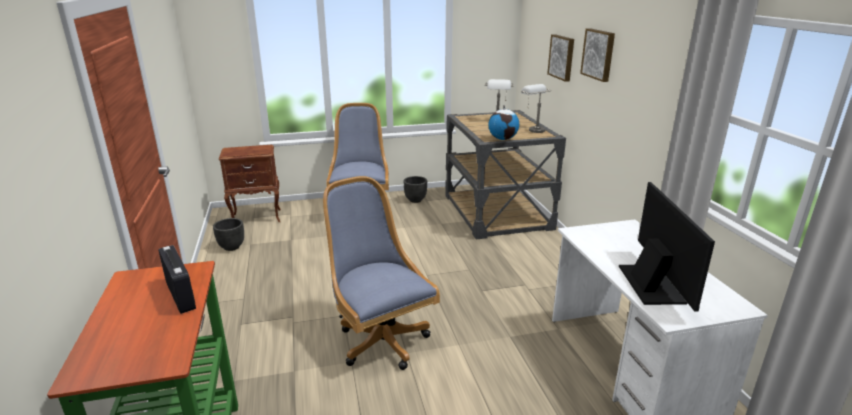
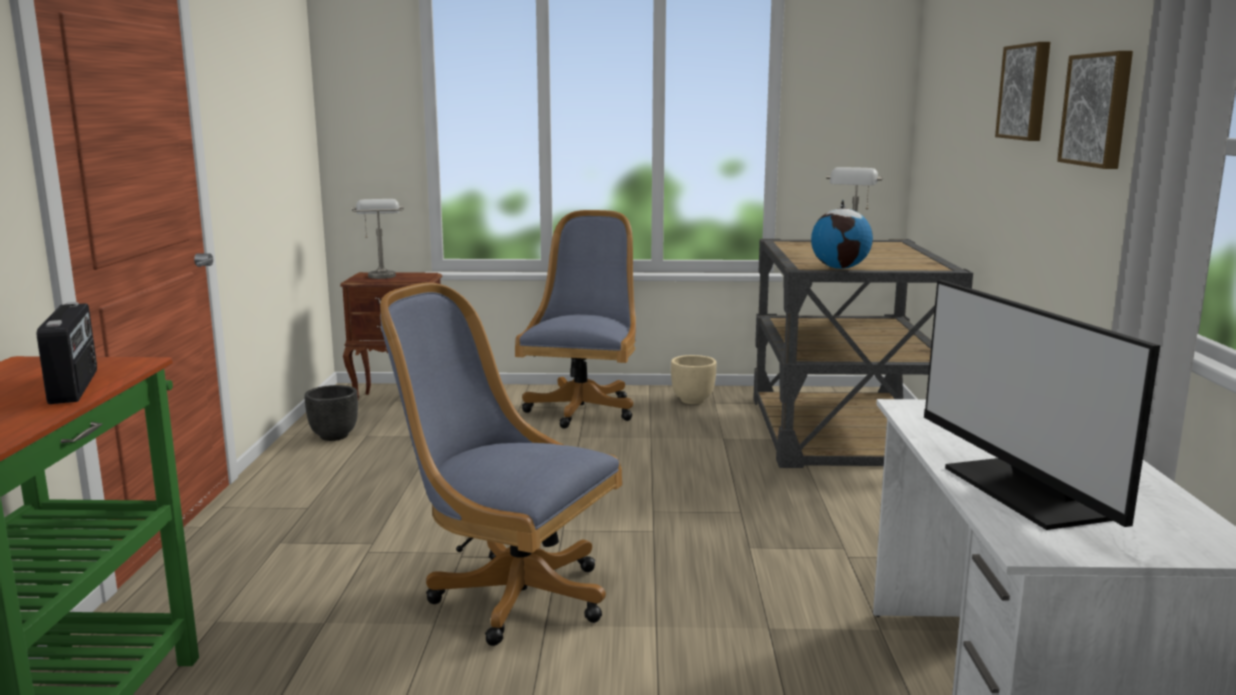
camera: 15 degrees right, 10 degrees down
blue office chair [323,176,440,370] -> blue office chair turned 45 degrees counterclockwise [380,282,622,646]
black planter [404,176,427,203] -> beige planter [671,355,717,404]
grey table lamp [521,84,551,133] -> grey table lamp moved to [352,199,404,279]
picture [547,34,574,82] -> picture moved to [1057,51,1133,169]
monitor [619,182,715,312] -> monitor turned 150 degrees clockwise [924,280,1160,530]

